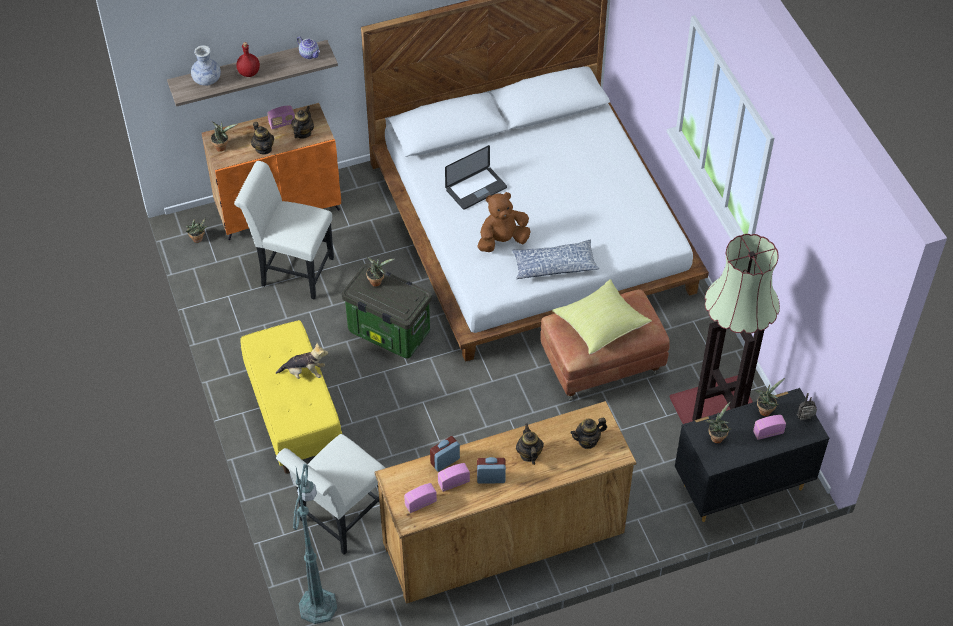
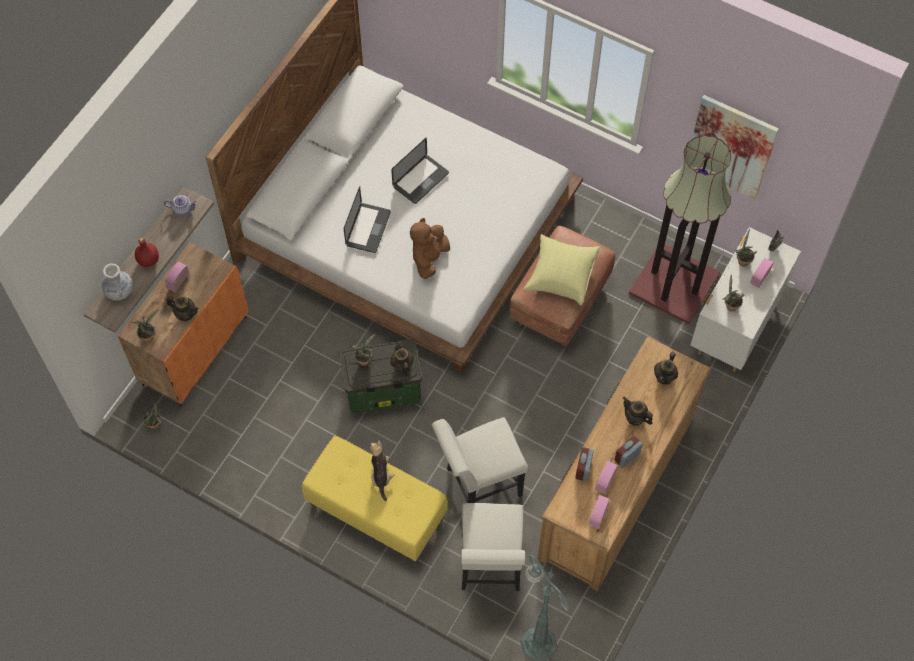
camera: 40 degrees left, 10 degrees up
white chair [234,161,334,300] -> white chair moved to [432,417,528,503]
plush toy [276,343,328,379] -> plush toy turned 60 degrees counterclockwise [370,440,394,501]
teapot [291,106,314,139] -> teapot moved to [390,341,414,376]
pillow [512,240,600,279] -> none
black dresser [675,388,829,522] -> white dresser [690,227,801,372]
none -> laptop [391,138,449,204]
none -> picture [691,95,779,199]

